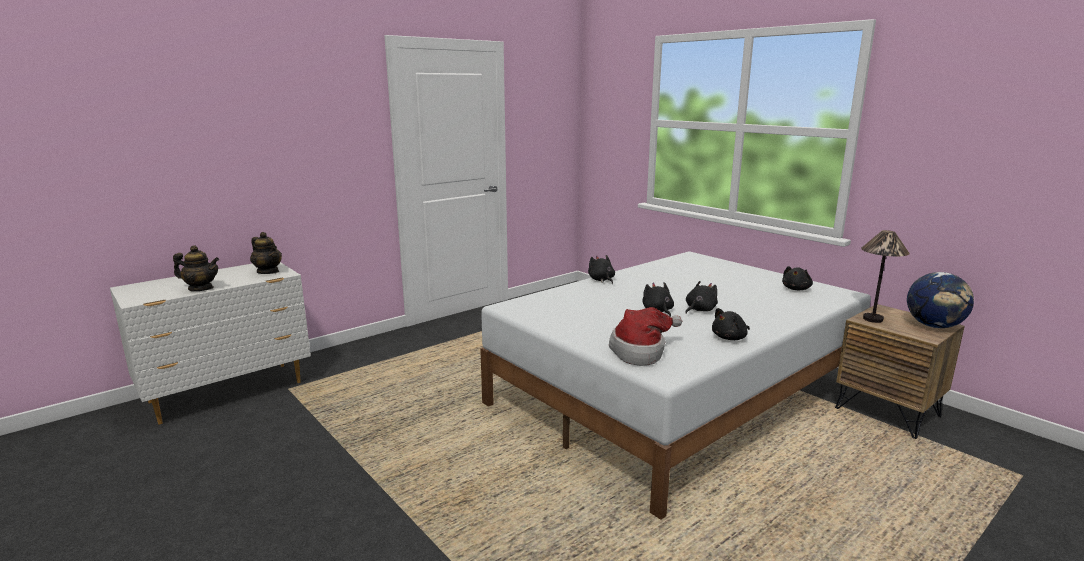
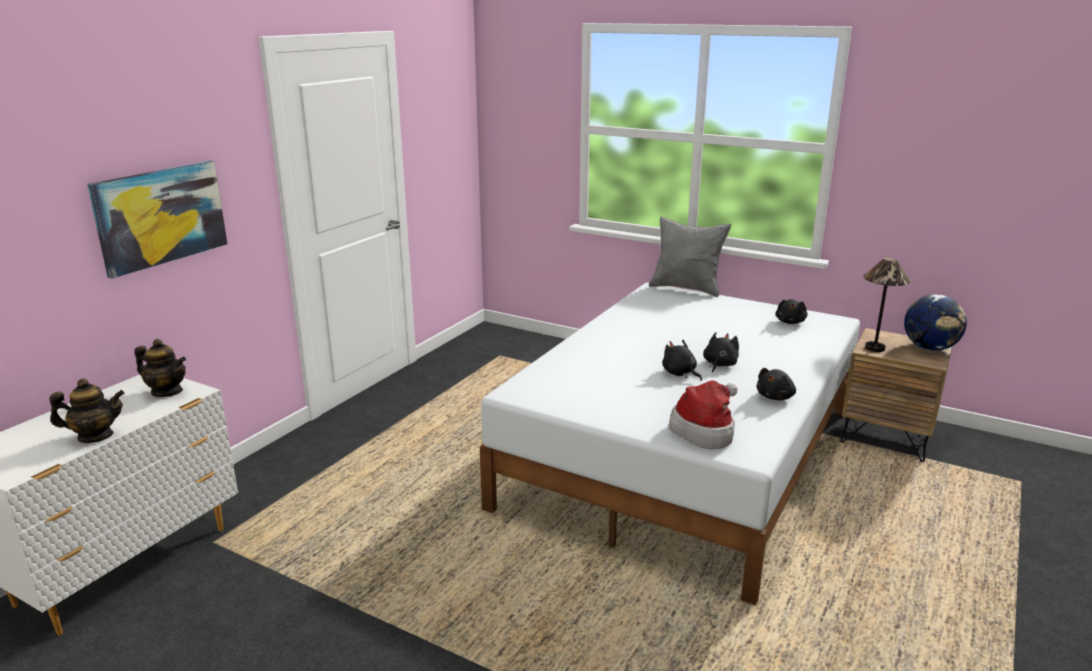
camera: 20 degrees left, 5 degrees up
black plush toy [588,255,615,284] -> none
none -> picture [87,161,227,279]
none -> grey pillow [649,217,731,297]

